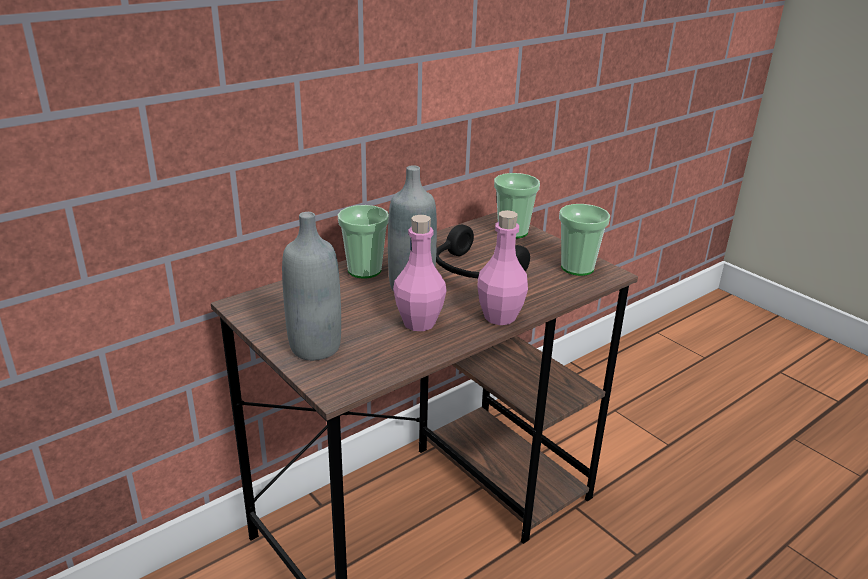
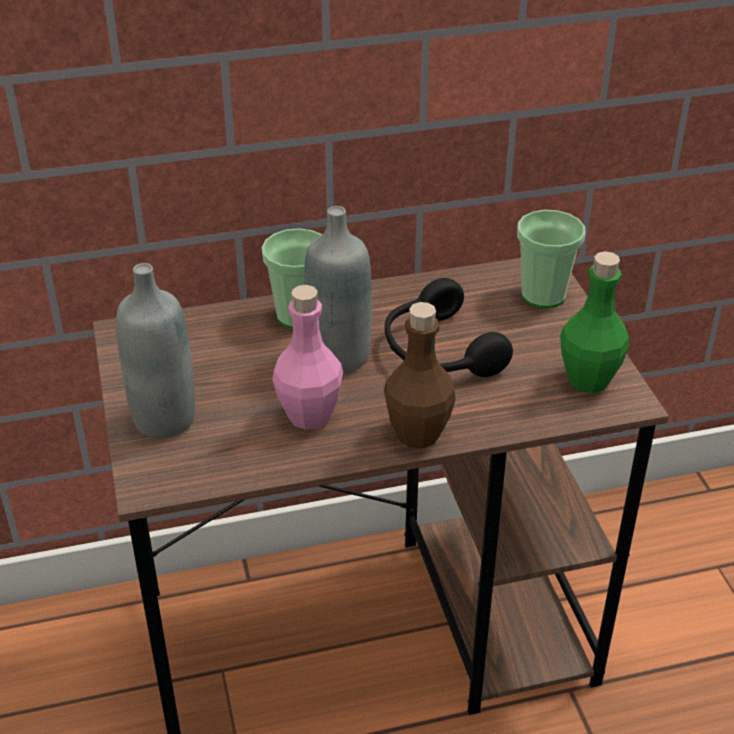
camera: 25 degrees right, 10 degrees up
pink bottle [477,210,528,325] -> brown bottle [384,302,456,449]
cup [559,204,610,276] -> green bottle [560,251,629,393]

